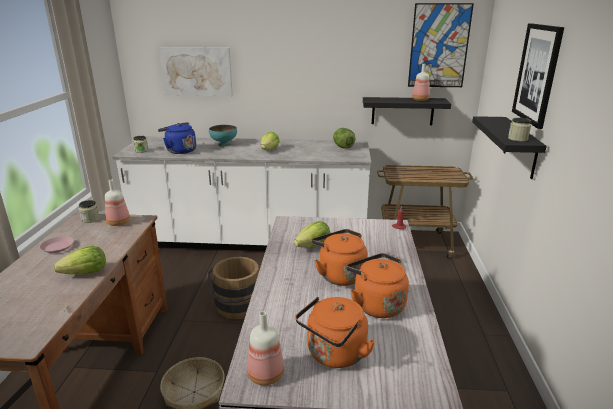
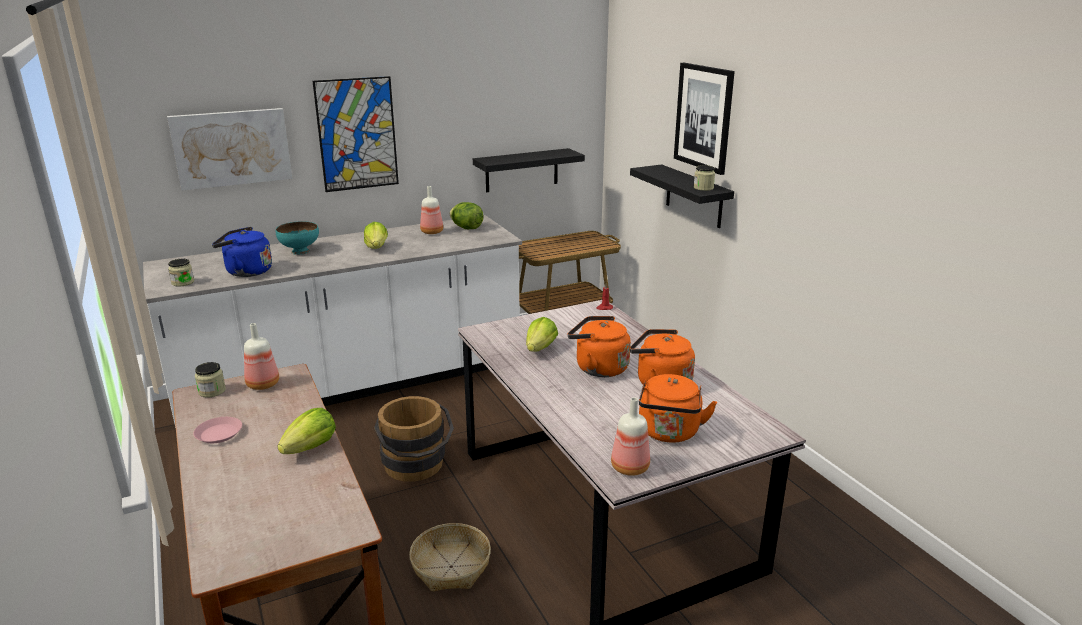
camera: 30 degrees left, 0 degrees up
picture [408,3,474,87] -> picture moved to [313,76,399,192]
bottle [412,64,430,101] -> bottle moved to [420,186,443,234]

